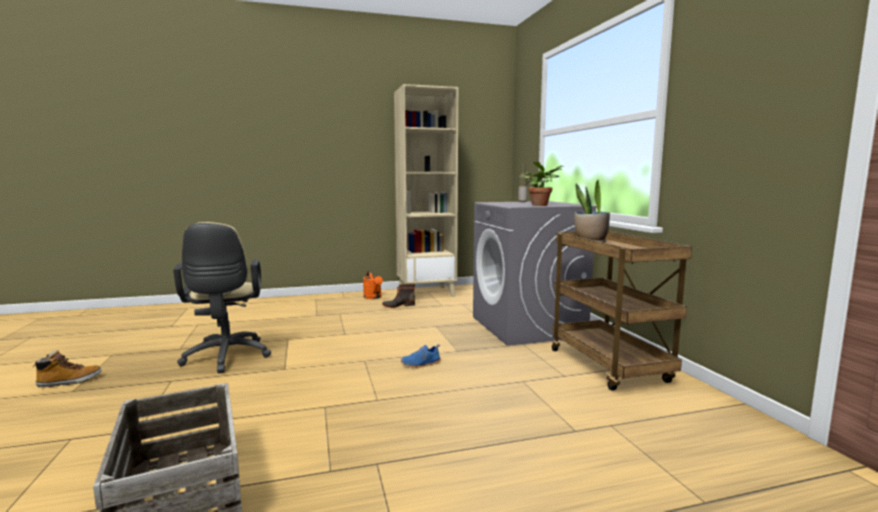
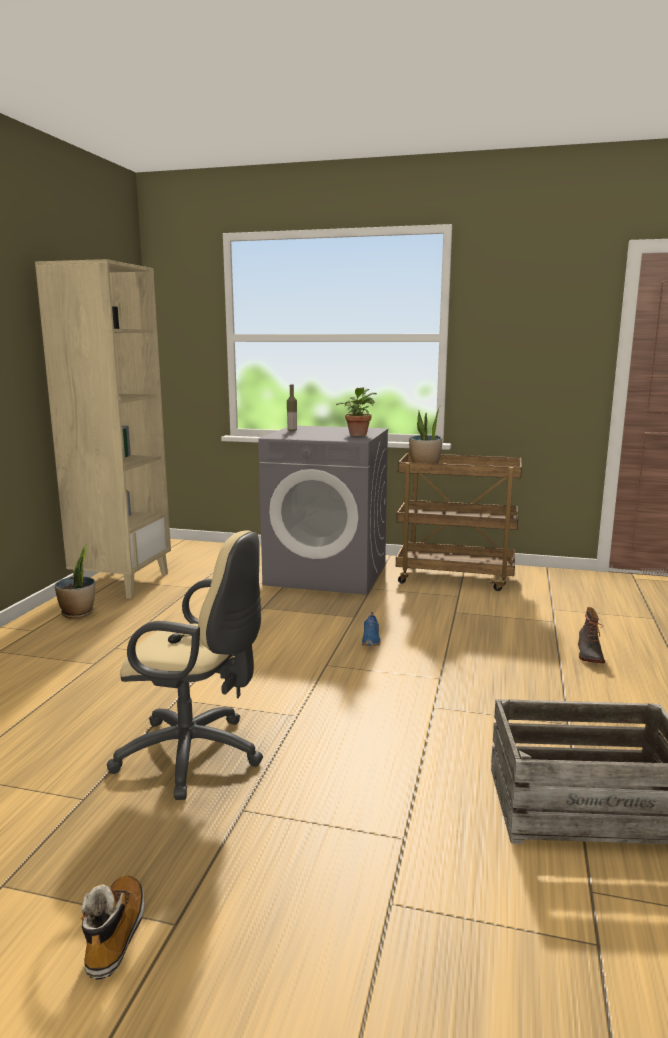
camera: 60 degrees left, 5 degrees up
orange watering can [363,271,383,299] -> potted plant [55,544,95,619]
boot [382,283,415,308] -> boot moved to [578,607,605,663]

